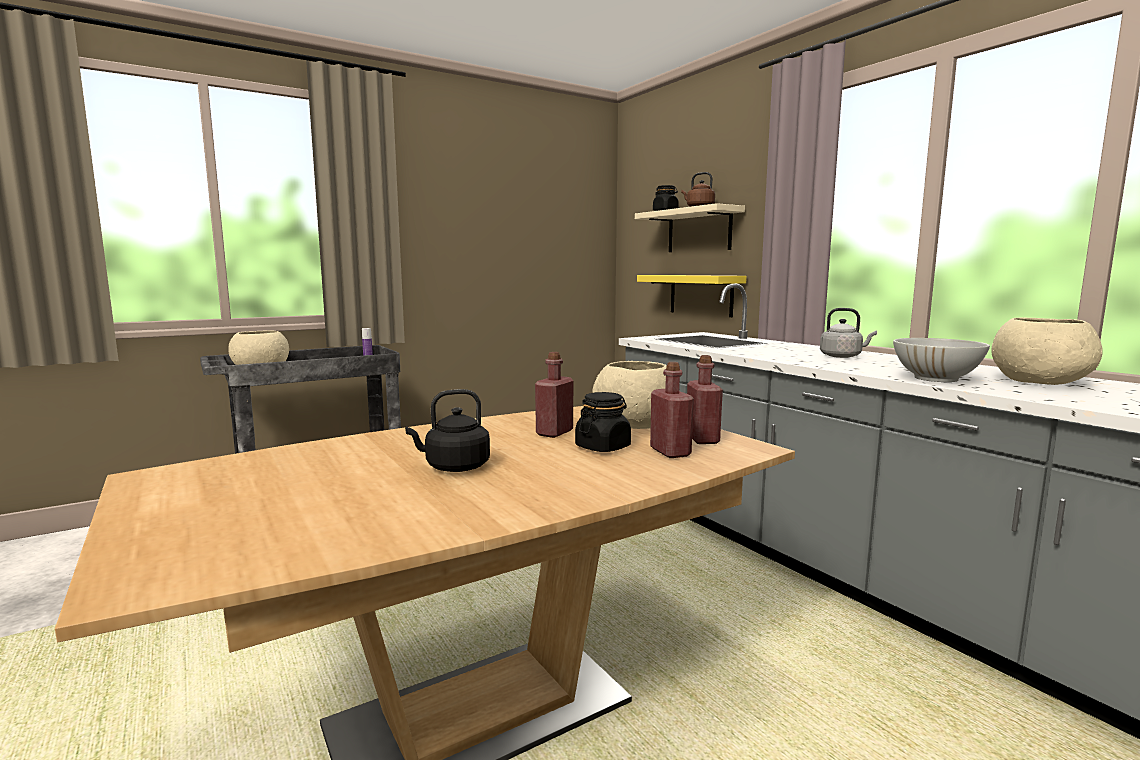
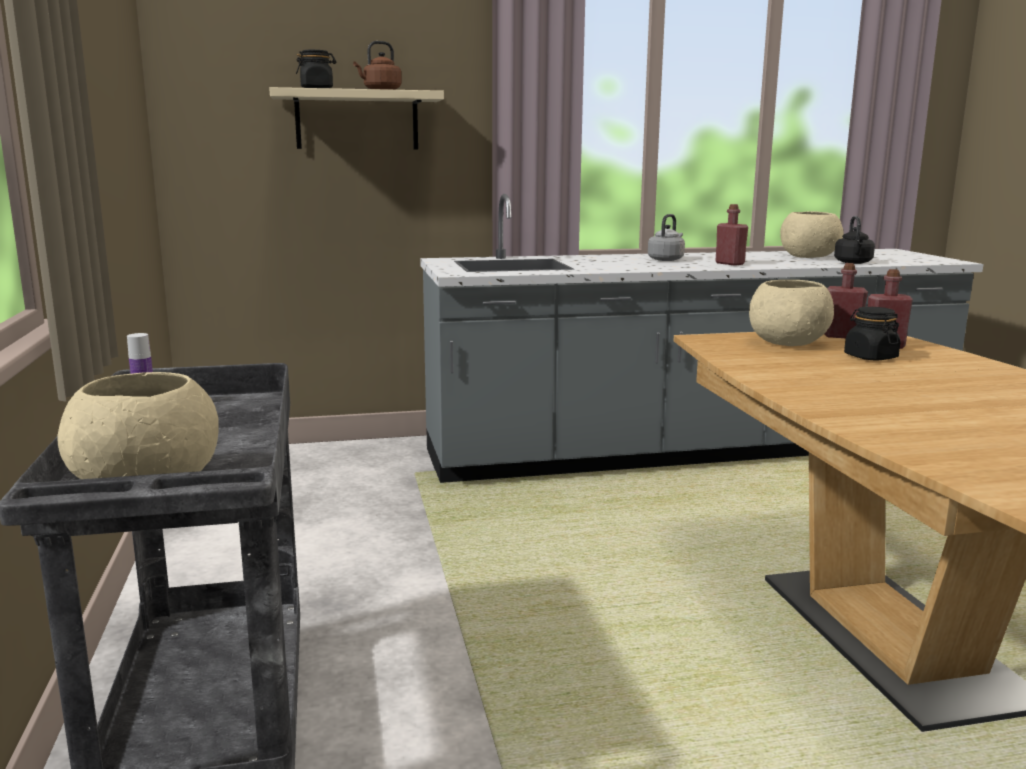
camera: 70 degrees left, 5 degrees up
black kettle [405,389,490,472] -> black kettle moved to [834,216,875,264]
red bottle [535,352,574,438] -> red bottle moved to [715,204,748,266]
yellow shelf [637,275,747,317] -> none
white bowl [893,338,990,382] -> none

